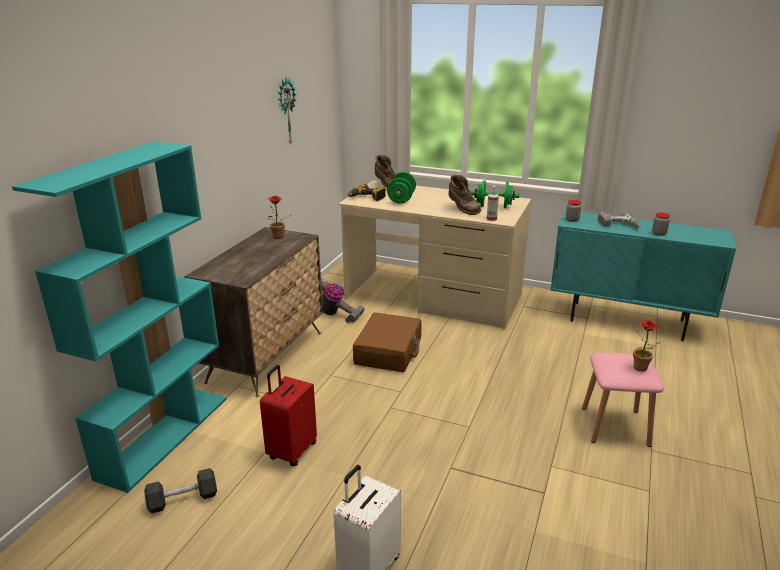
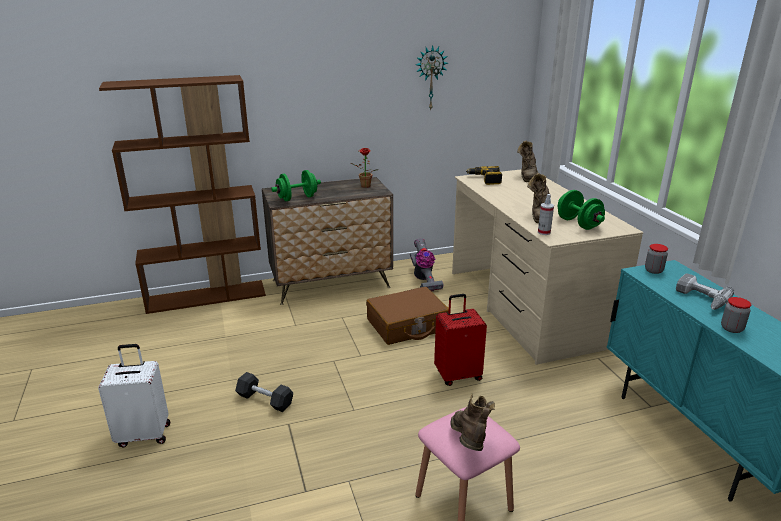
camera: 50 degrees right, 0 degrees up
turquoise bookcase [12,141,227,493] -> brown bookcase [99,75,266,314]
black dumbbell [144,468,217,513] -> black dumbbell moved to [235,372,293,412]
red suitcase [260,365,317,466] -> red suitcase moved to [434,294,487,386]
green dumbbell [387,172,416,204] -> green dumbbell moved to [271,170,321,201]
potted plant [633,320,660,371] -> brown boot [450,393,495,451]

